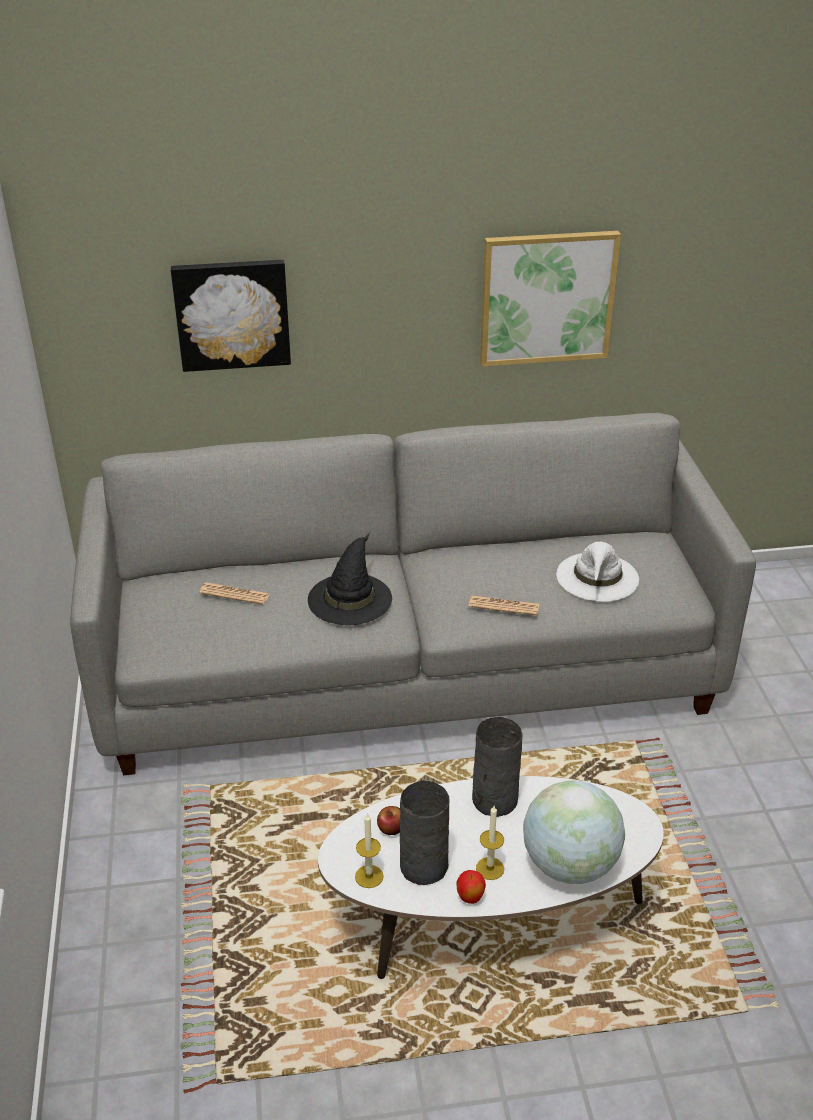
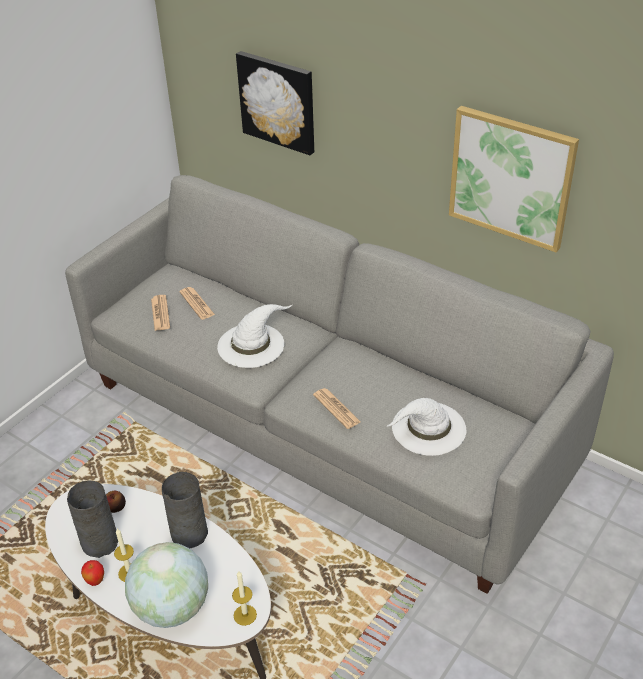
camera: 45 degrees right, 5 degrees up
black hat [308,533,392,625] -> white hat [217,304,292,368]
candle [355,813,384,888] -> candle moved to [232,571,257,626]
none -> newspaper [151,295,170,331]

